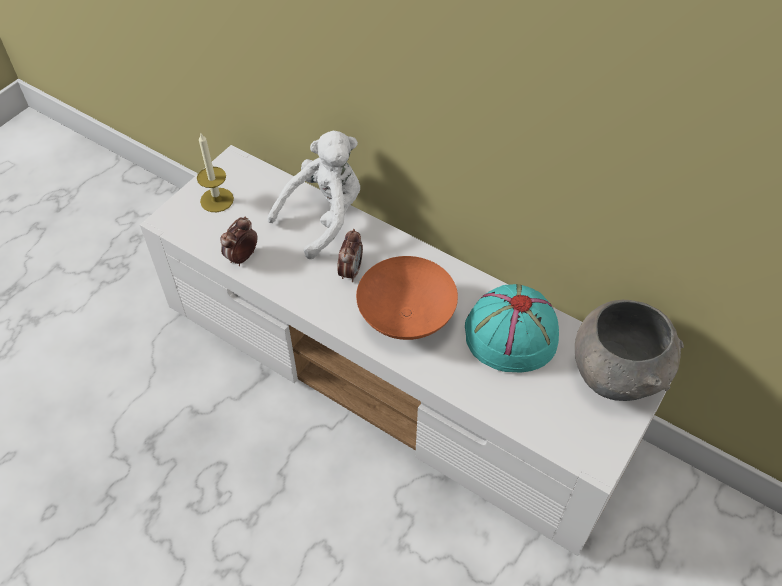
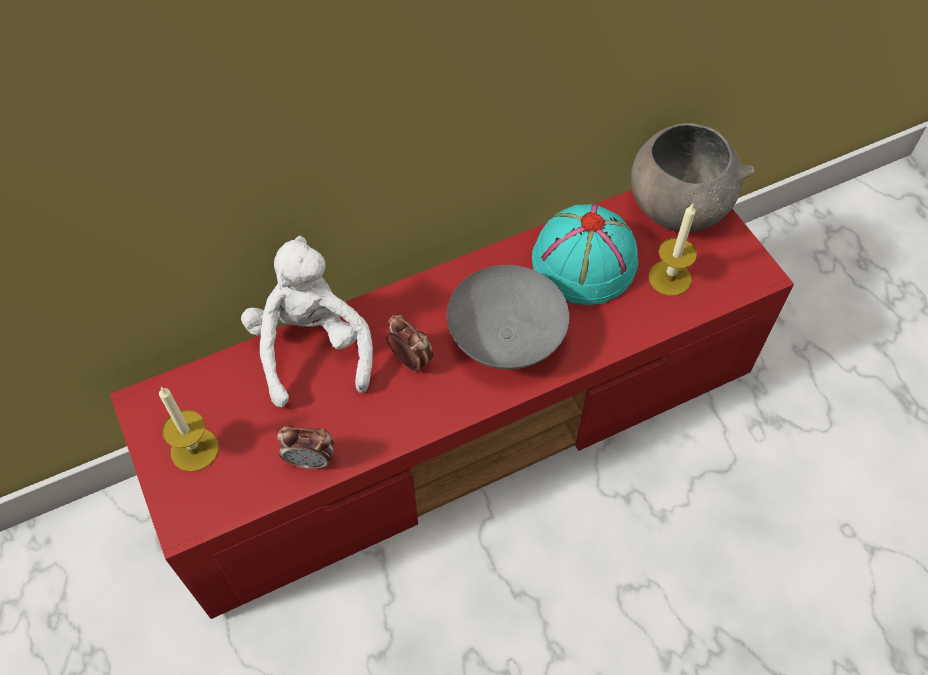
camera: 60 degrees left, 5 degrees up
white tv stand [140,145,672,556] -> red tv stand [110,190,794,619]
alarm clock [220,216,258,266] -> alarm clock turned 60 degrees counterclockwise [277,425,334,469]
orange bowl [356,256,458,340] -> grey bowl [447,265,569,370]
none -> candle [648,204,697,296]

